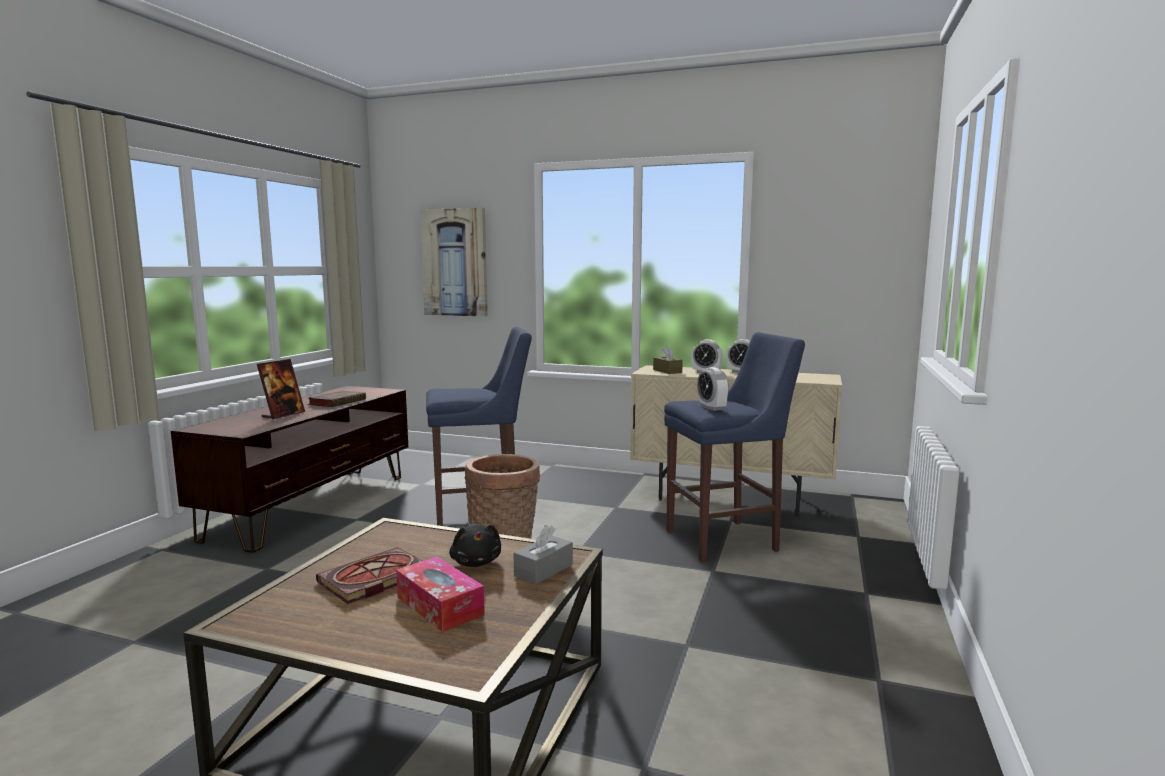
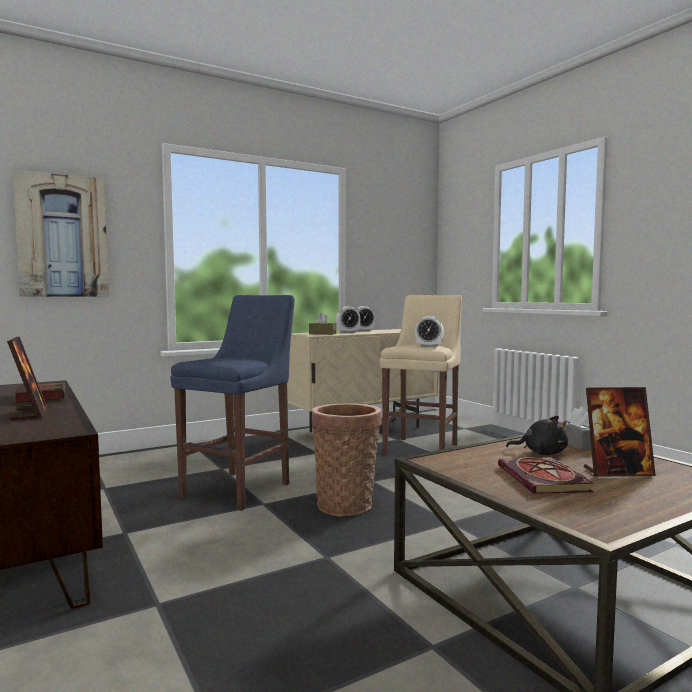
camera: 50 degrees left, 5 degrees down
tissue box [396,557,485,632] -> picture frame [584,387,656,477]
blue stool [664,332,805,562] -> beige stool [380,295,462,455]

